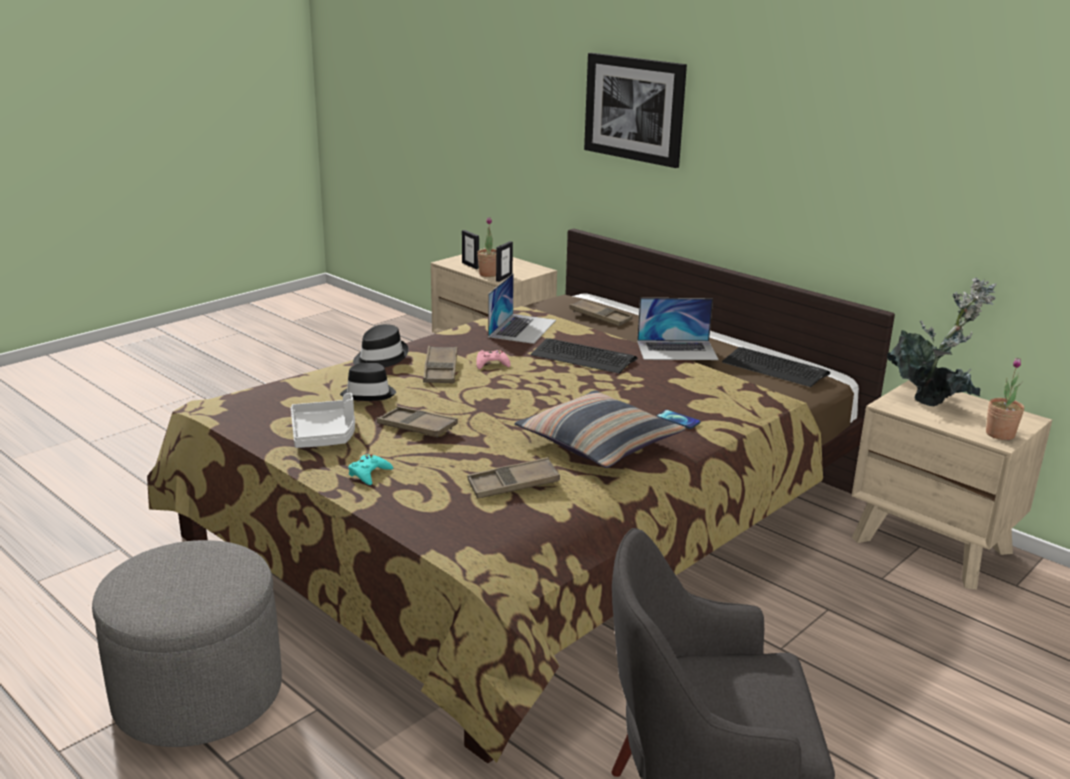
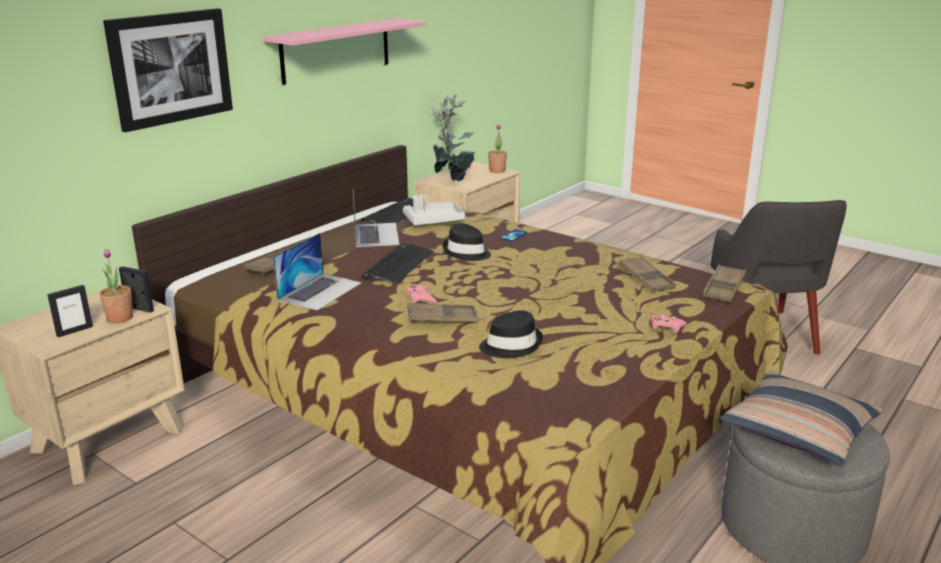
camera: 95 degrees left, 0 degrees up
grey tray [291,393,355,448] -> grey tray moved to [403,194,465,225]
turquoise game controller [348,454,393,485] -> pink game controller [651,314,687,333]
black hat [353,324,409,367] -> black hat moved to [443,223,491,261]
brown tray [377,406,458,438] -> brown tray moved to [702,265,746,302]
laptop [488,273,556,344] -> laptop turned 105 degrees clockwise [273,233,362,311]
pillow [515,390,686,468] -> pillow moved to [720,371,883,466]
none -> pink shelf [263,18,426,85]

